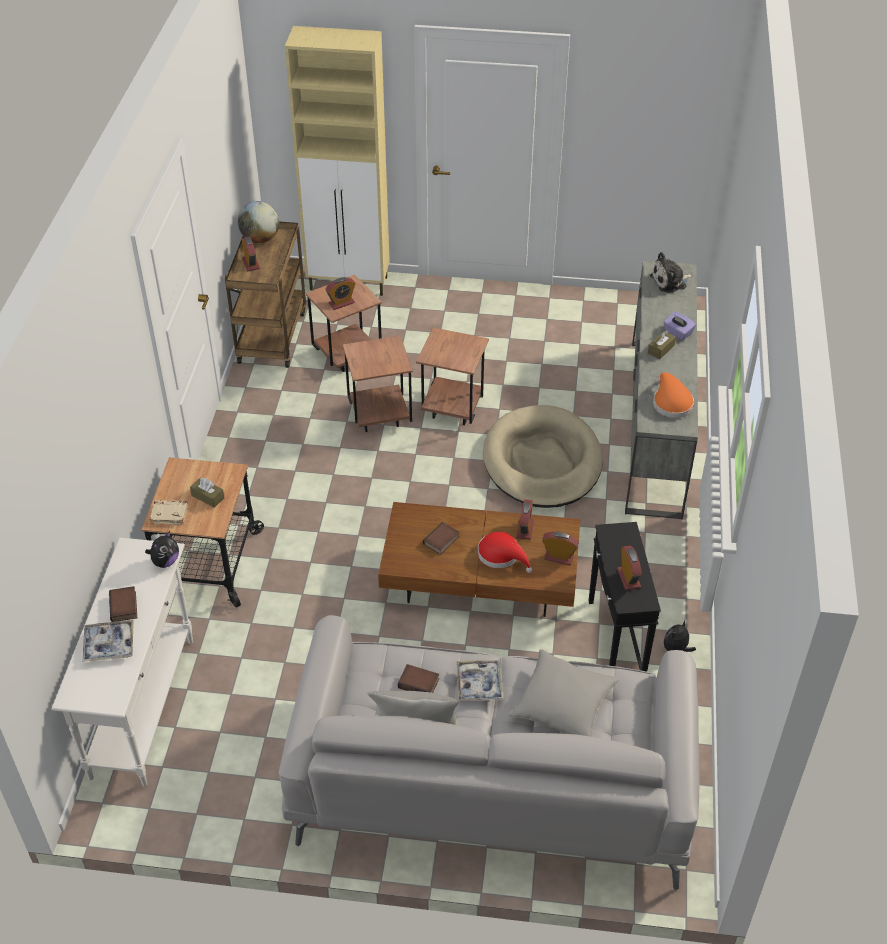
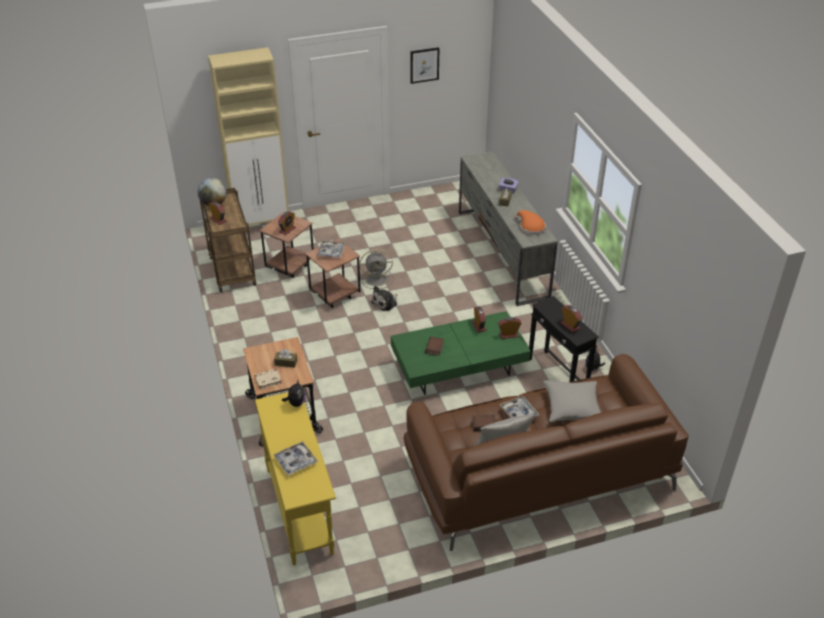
camera: 25 degrees left, 5 degrees down
white console table [52,538,193,787] -> yellow console table [255,392,336,566]
book [109,586,137,622] -> none
grey sofa [279,615,700,890] -> brown sofa [404,354,689,551]
brown coffee table [378,502,580,617] -> green coffee table [391,311,531,395]
brown side table [416,328,489,425] -> grey fan [360,249,393,289]
red hat [478,532,532,573] -> none
beige dog bed [483,405,603,508] -> none
plush toy [650,252,693,293] -> plush toy moved to [371,286,397,311]
none -> tray [317,240,345,258]
none -> picture [410,47,439,84]

